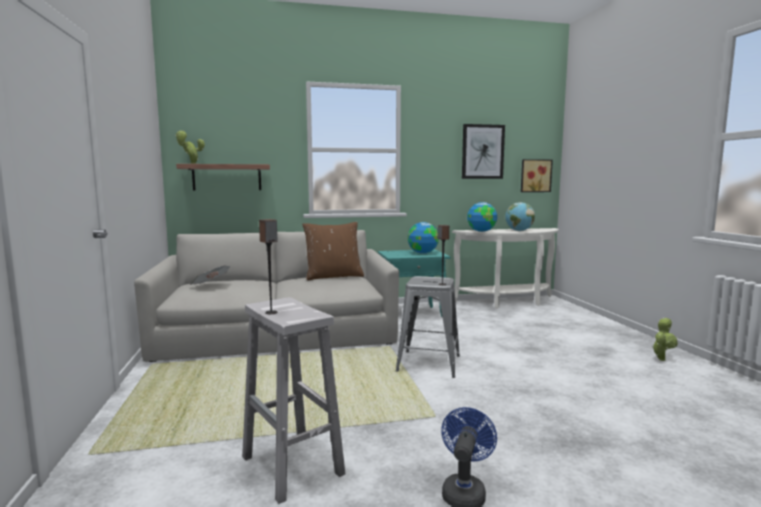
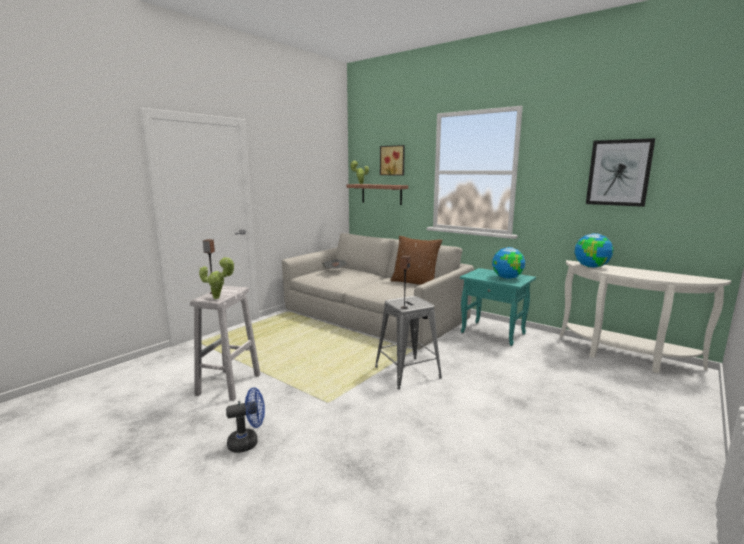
camera: 50 degrees right, 5 degrees up
globe [505,202,535,231] -> none
picture [521,159,553,192] -> picture moved to [380,145,405,176]
potted plant [652,318,678,361] -> potted plant moved to [199,256,235,299]

